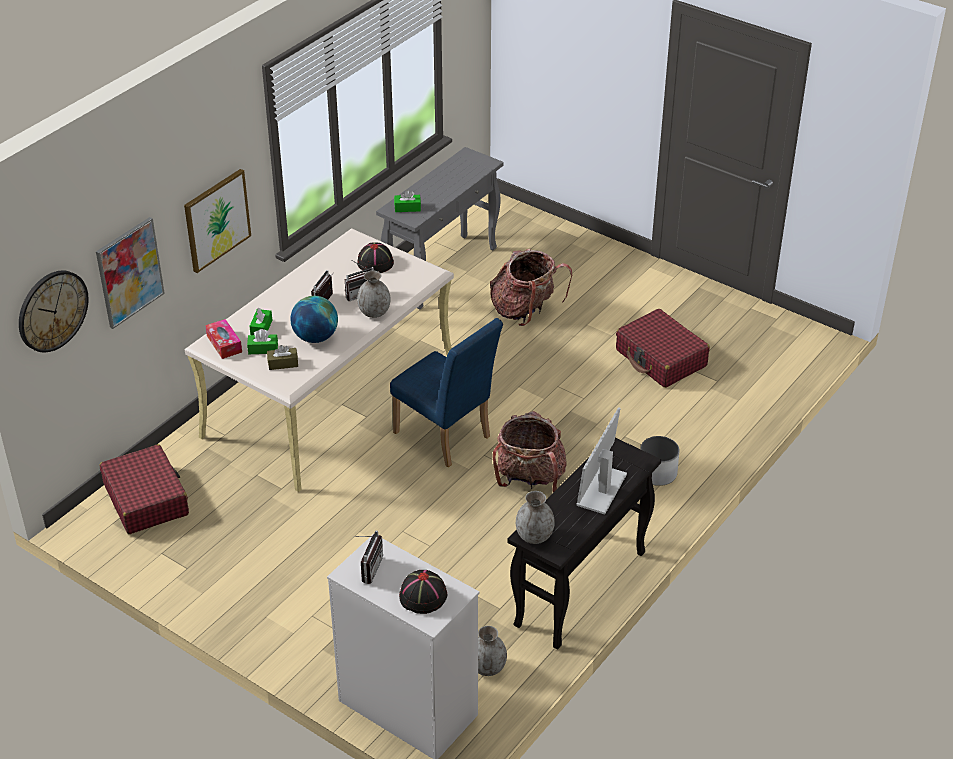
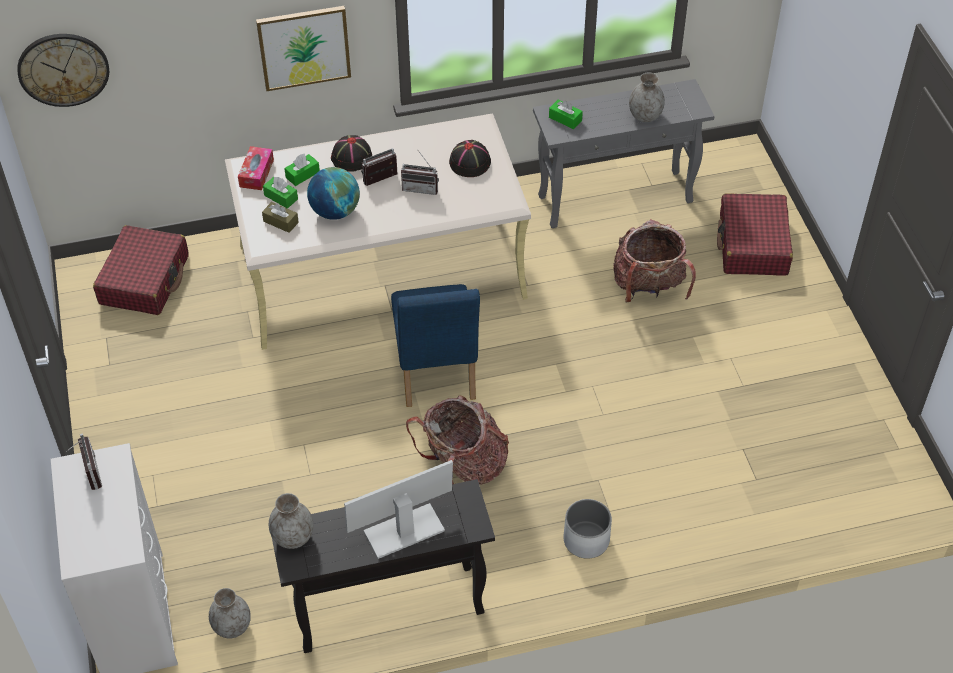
camera: 40 degrees right, 10 degrees up
picture [96,217,165,329] -> none
radio [354,530,383,584] -> radio turned 75 degrees counterclockwise [66,433,102,490]
grey vase [357,271,391,318] -> grey vase moved to [629,72,665,122]
black hat [399,570,447,614] -> black hat moved to [331,135,372,172]
red suitcase [616,309,710,388] -> red suitcase moved to [717,193,793,276]

